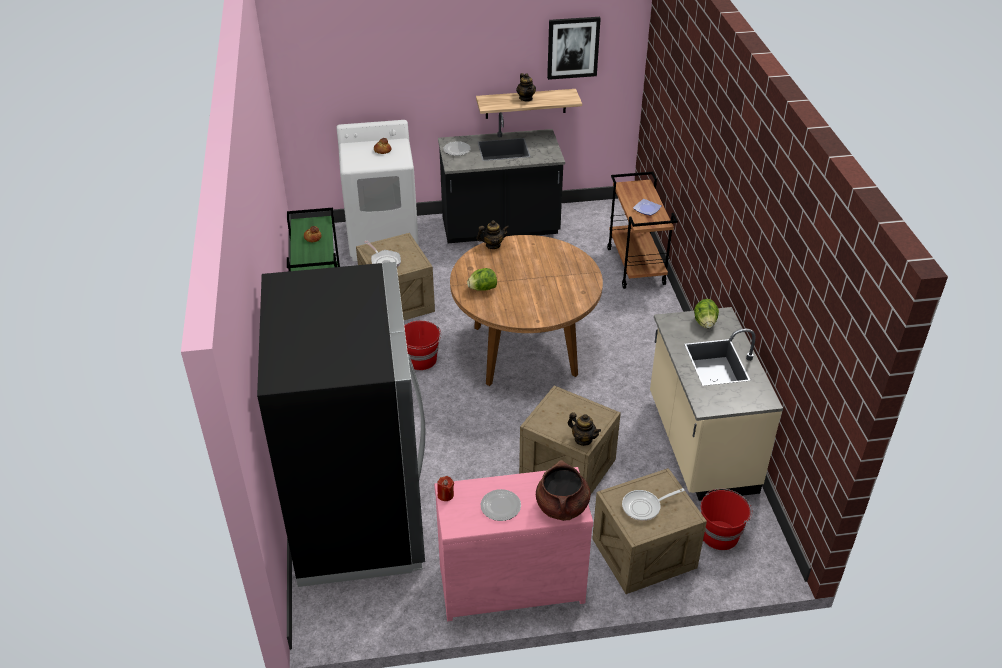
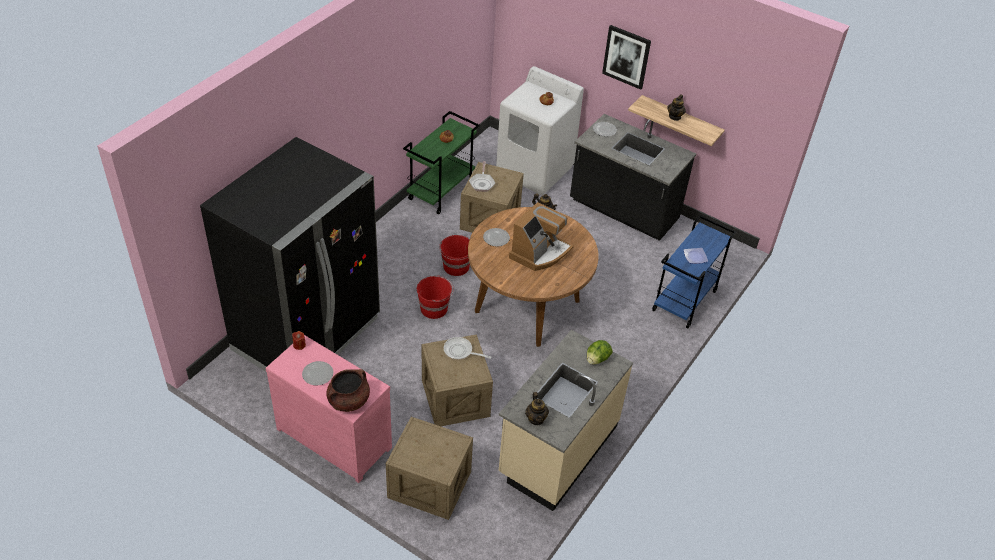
camera: 40 degrees right, 5 degrees up
lettuce [467,268,497,291] -> plate [483,228,510,246]
picture [547,17,601,80] -> picture moved to [602,25,651,90]
teapot [568,412,601,446] -> teapot moved to [525,392,549,425]
brown cart [607,172,678,289] -> blue cart [652,215,736,328]
frying pan [622,488,685,521] -> frying pan moved to [444,337,491,360]
red bucket [701,489,753,550] -> red bucket moved to [417,275,453,319]
none -> coffee machine [509,202,574,271]

